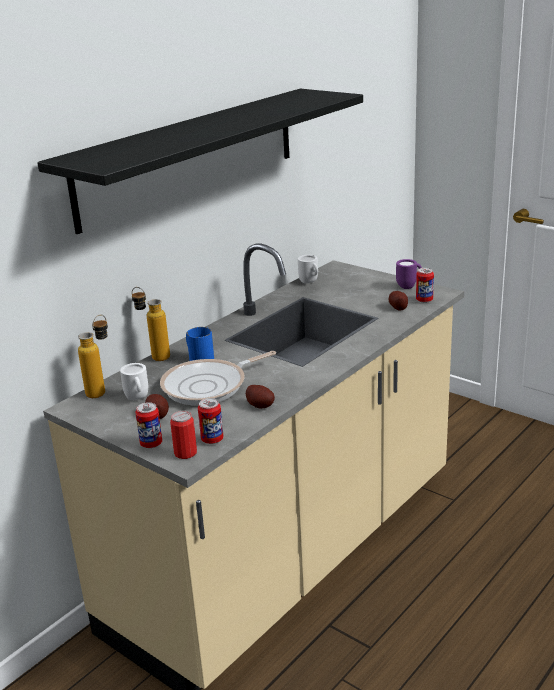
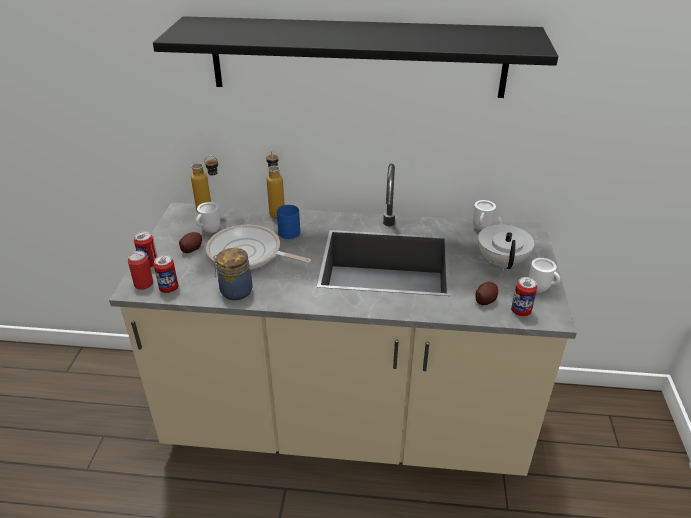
camera: 55 degrees right, 10 degrees up
potato [246,385,275,409] -> jar [213,248,253,300]
purple mug [396,259,422,289] -> white mug [529,258,560,293]
none -> white teapot [478,216,535,271]

